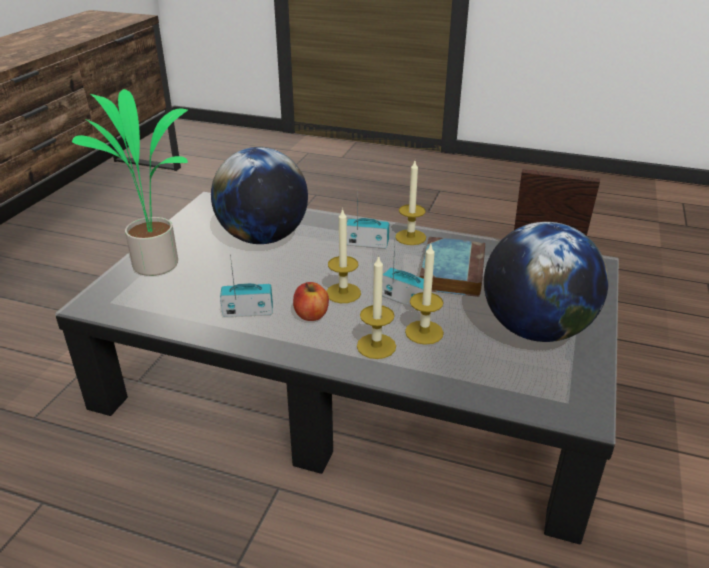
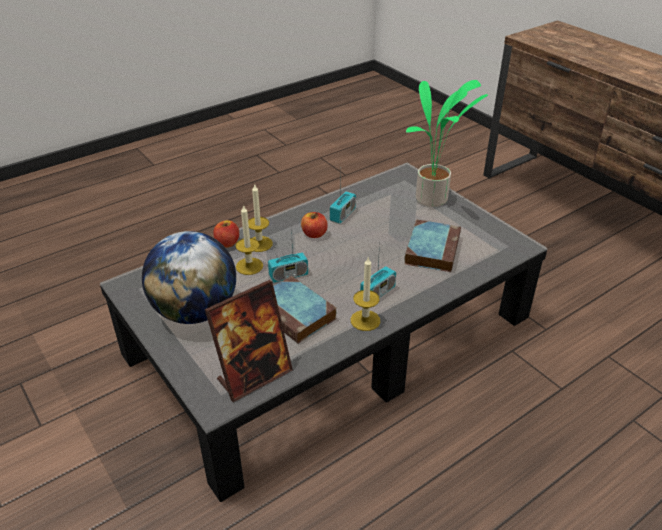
camera: 125 degrees right, 5 degrees up
globe [211,147,308,244] -> book [404,219,461,272]
candle [327,208,361,303] -> none
none -> apple [213,220,239,248]

